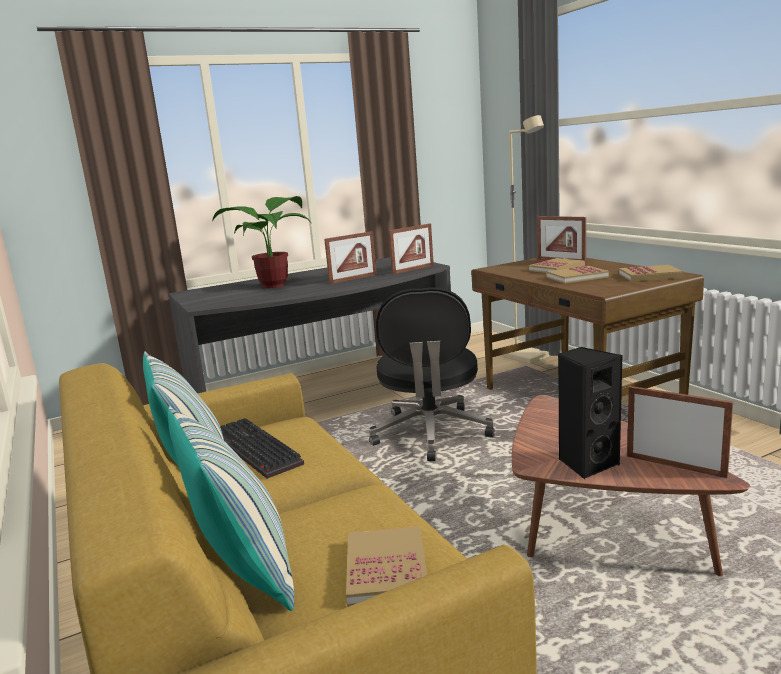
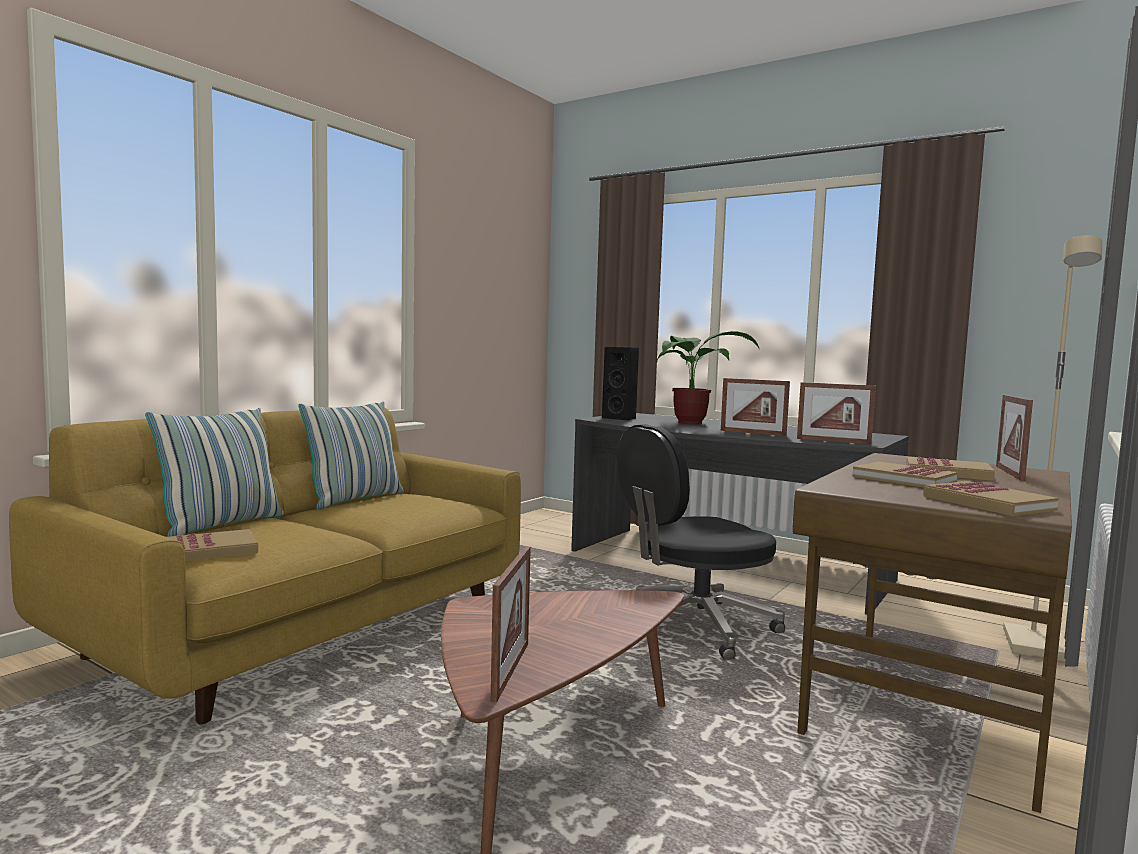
camera: 60 degrees right, 10 degrees down
keyboard [220,418,304,479] -> none
black speaker [558,347,622,479] -> black speaker moved to [602,347,639,420]

